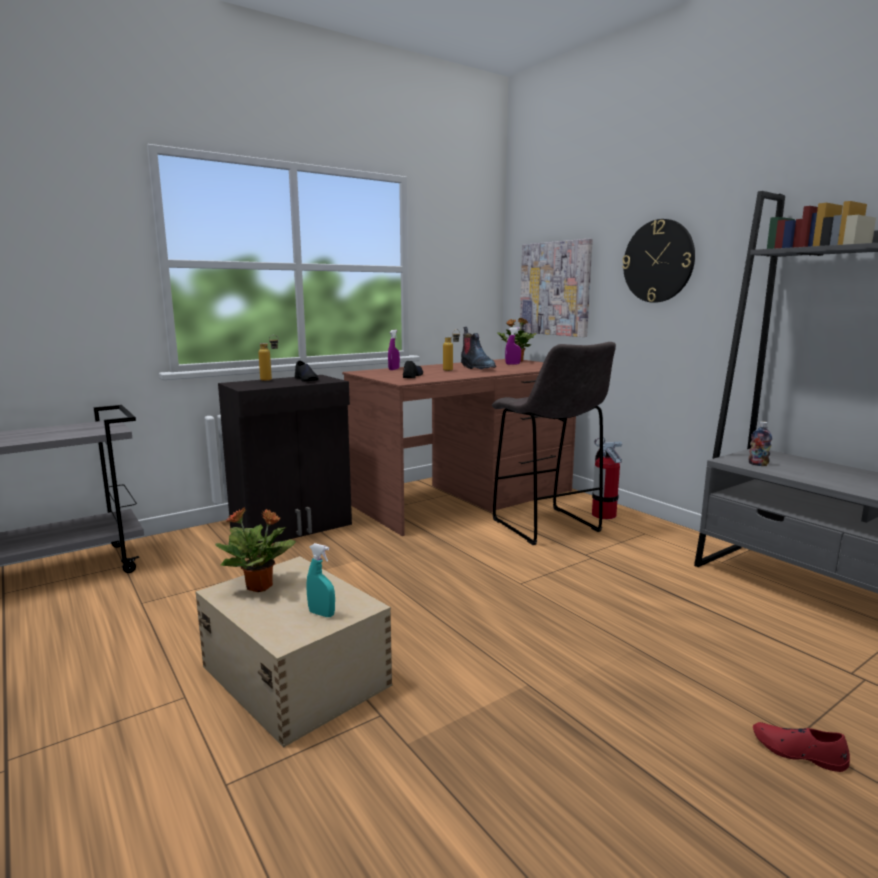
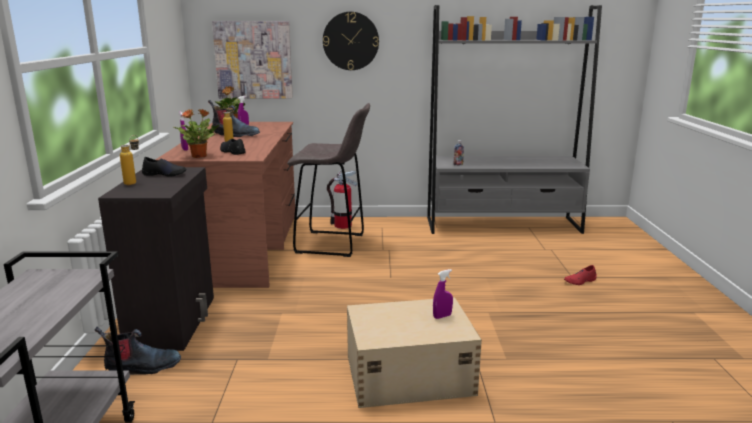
camera: 55 degrees left, 5 degrees up
potted plant [215,507,296,592] -> potted plant moved to [174,109,219,158]
turquoise spray bottle [307,543,335,617] -> purple spray bottle [433,269,453,319]
none -> boot [94,327,181,375]

